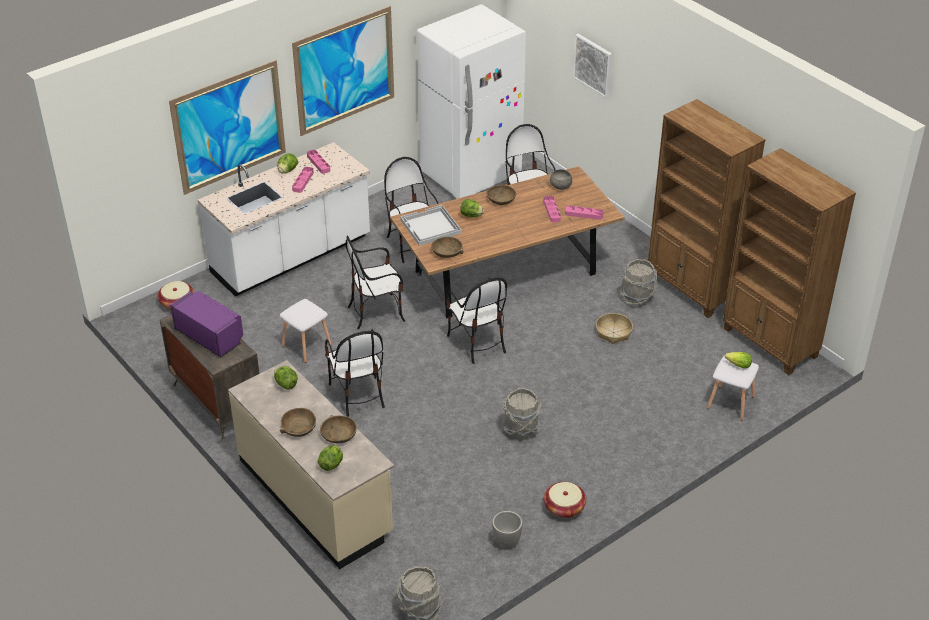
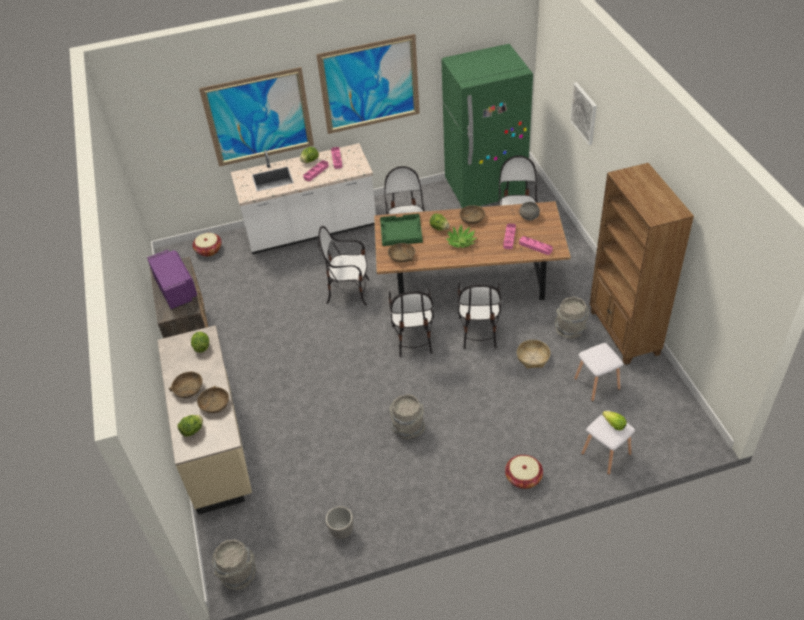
camera: 25 degrees right, 5 degrees up
white stool [279,299,332,363] -> white stool moved to [574,343,623,401]
chair [325,329,385,417] -> chair moved to [457,282,501,349]
white tray [400,205,462,246] -> green tray [380,214,423,246]
white fridge [417,4,526,199] -> green fridge [442,44,533,209]
basket [544,482,586,518] -> basket moved to [505,455,543,489]
brown bookcase [723,148,856,375] -> none
none -> potted plant [445,225,477,248]

